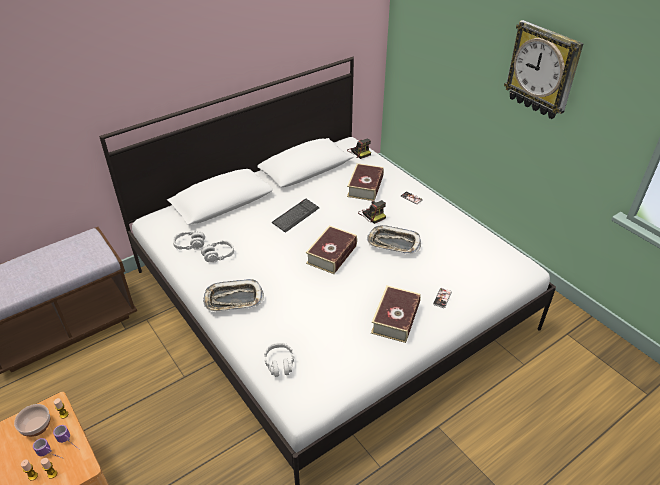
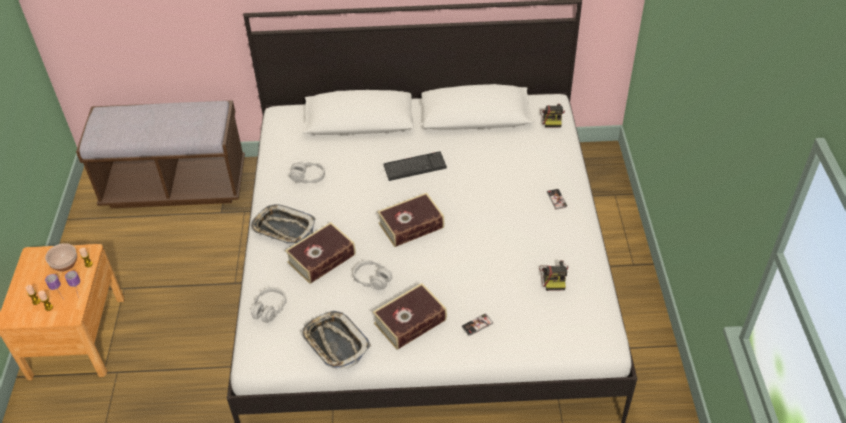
camera: 35 degrees right, 5 degrees up
grey headphones [173,231,205,250] -> grey headphones moved to [353,260,393,290]
book [347,163,384,201] -> book moved to [285,222,356,284]
camera [358,200,386,224] -> camera moved to [539,260,568,291]
tray [367,225,421,254] -> tray moved to [300,311,371,370]
wall clock [504,20,584,119] -> none

